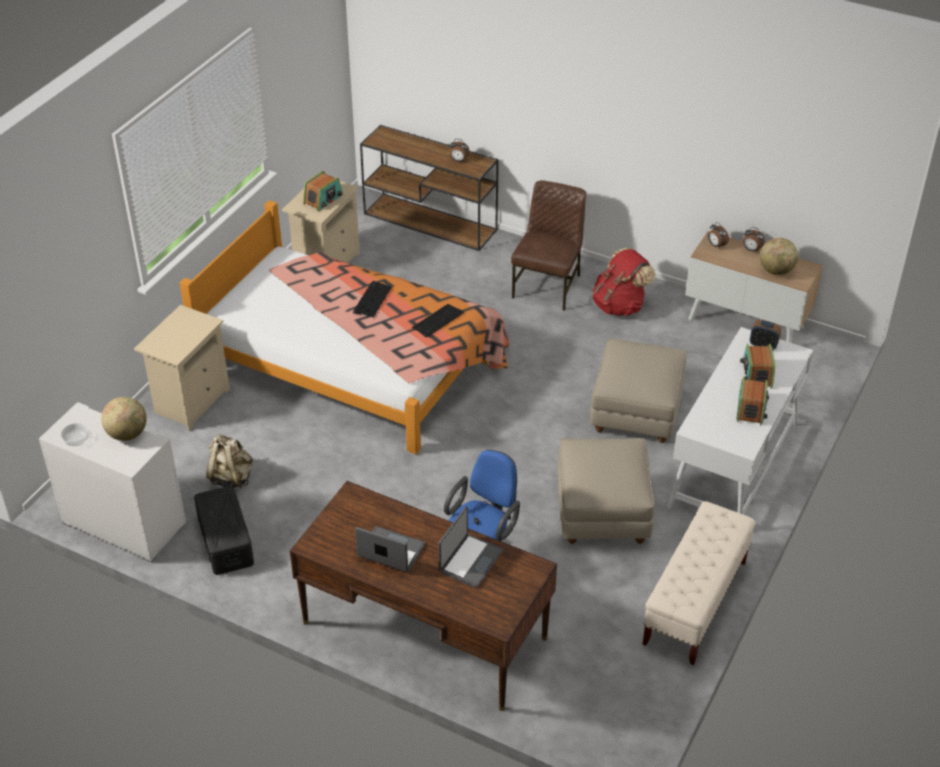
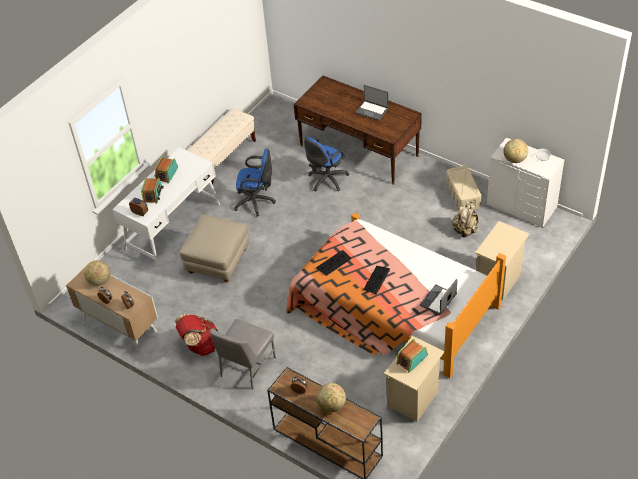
camera: 170 degrees left, 5 degrees up
black storage box [194,486,254,575] -> beige storage box [446,166,481,210]
laptop [438,506,503,588] -> laptop moved to [420,279,457,315]
brown chair [511,180,586,311] -> grey chair [210,319,276,389]
beige ottoman [558,438,655,544] -> blue office chair [234,149,276,216]
none -> globe [317,383,346,412]

